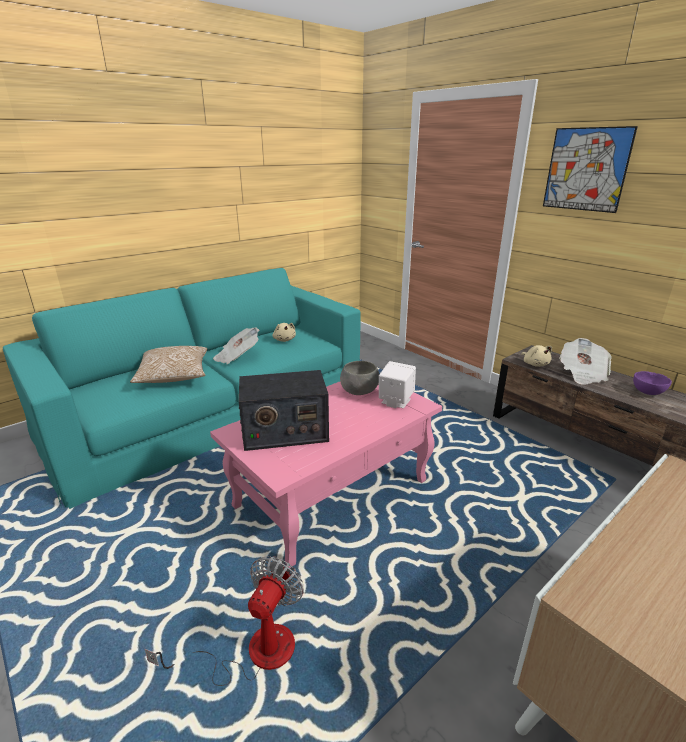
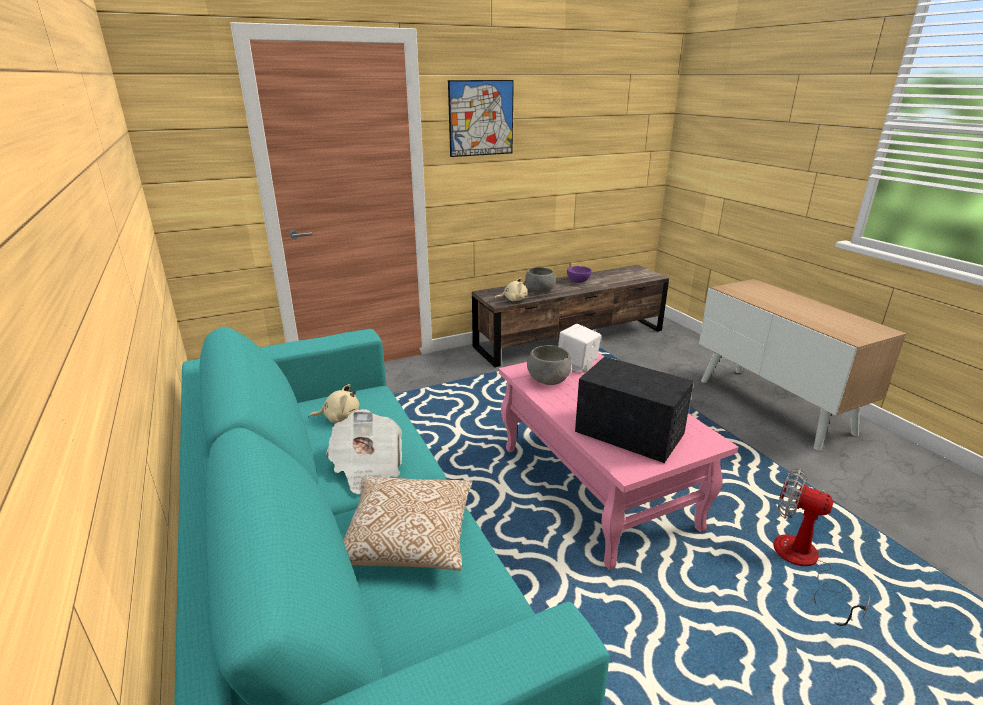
camera: 75 degrees left, 0 degrees up
radio [239,370,329,451] -> radio turned 60 degrees counterclockwise [575,356,694,463]
newspaper [559,338,612,385] -> grey bowl [525,267,556,293]

